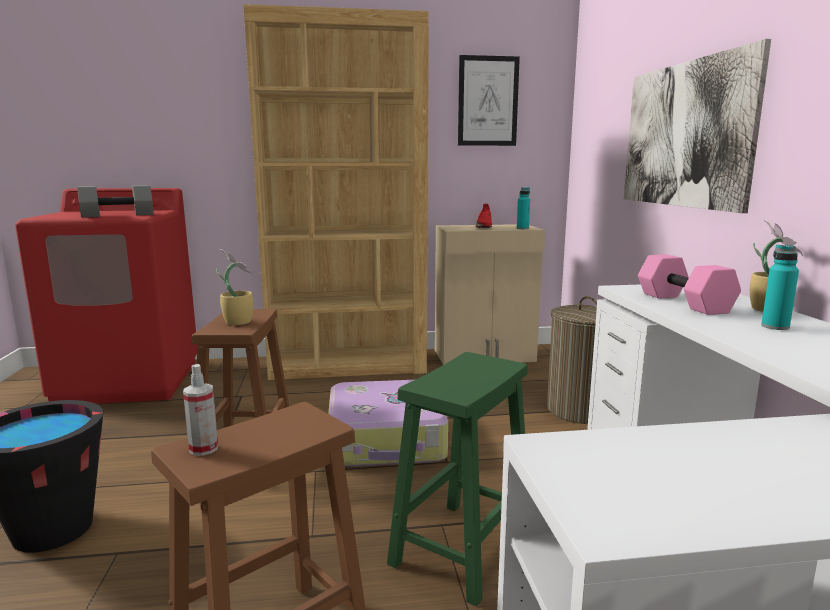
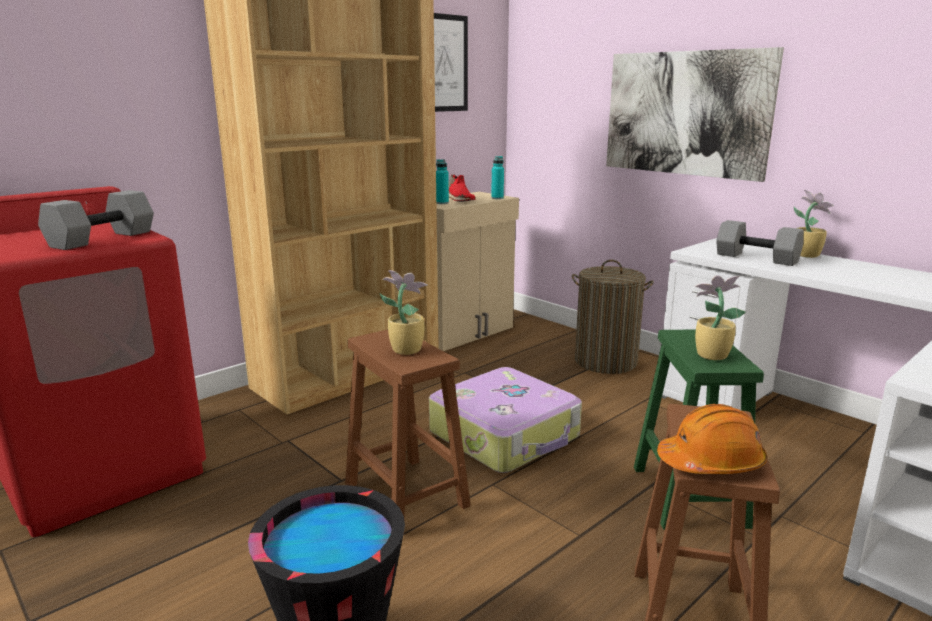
camera: 35 degrees left, 5 degrees up
spray bottle [183,364,218,456] -> orange hard hat [657,404,767,474]
pink dumbbell [638,254,741,315] -> grey dumbbell [716,220,804,266]
turquoise bottle [761,245,799,330] -> turquoise bottle moved to [436,159,449,204]
none -> potted plant [695,275,746,360]

